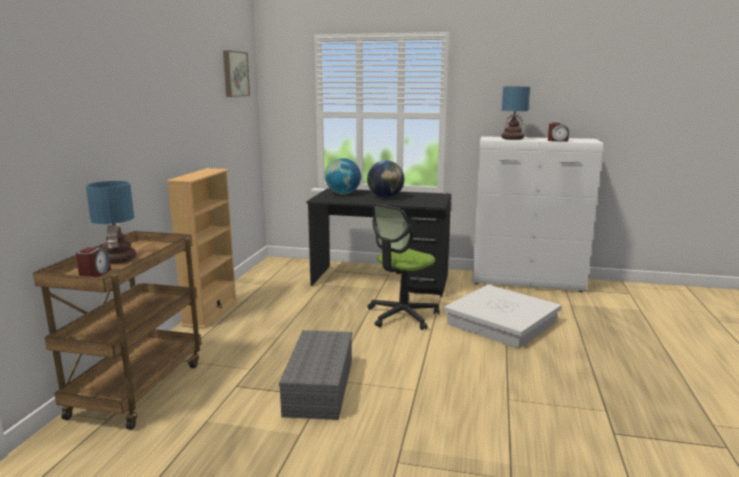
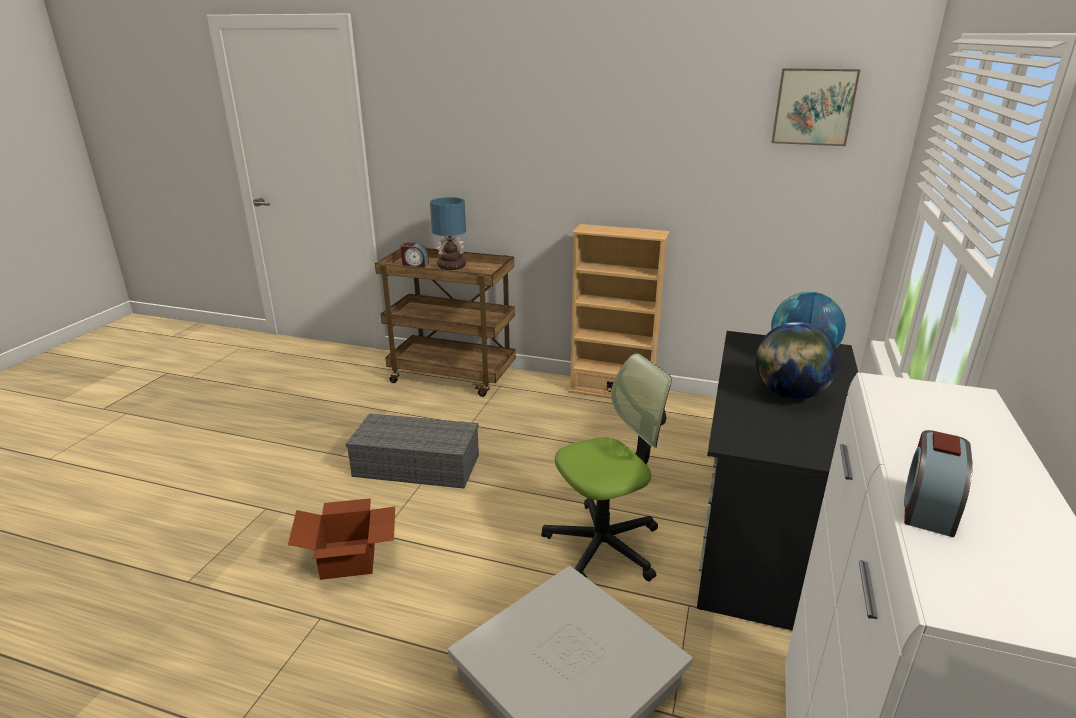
camera: 95 degrees right, 10 degrees up
office chair [367,203,440,330] -> office chair turned 105 degrees clockwise [541,353,672,582]
table lamp [501,87,530,140] -> none
none -> cardboard box [288,498,395,580]

